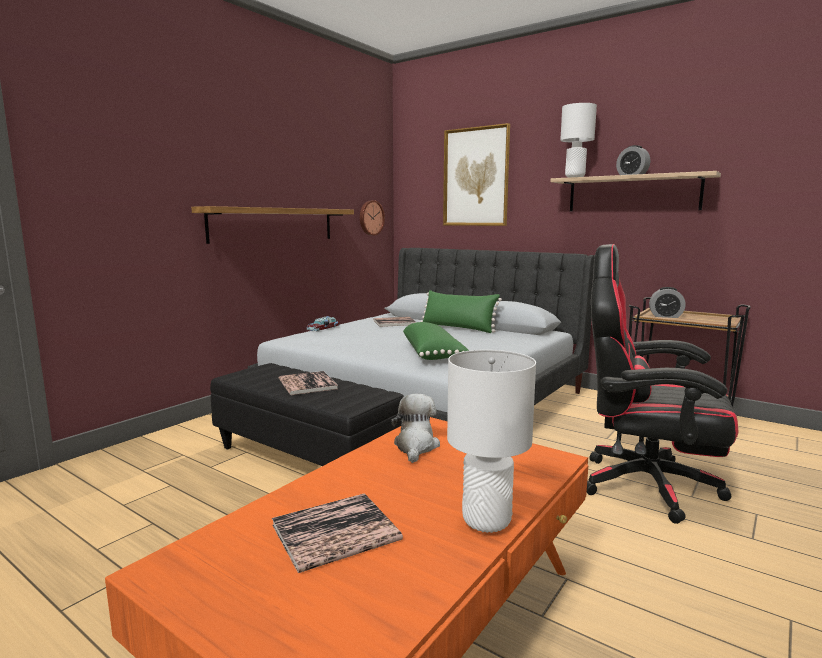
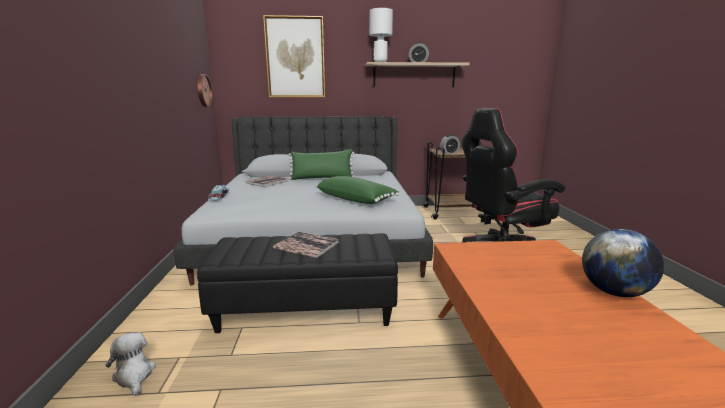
camera: 40 degrees left, 5 degrees up
shelf [191,206,354,244] -> none
book [272,493,403,573] -> none
plush toy [391,394,440,463] -> plush toy moved to [106,332,156,396]
white table lamp [447,350,536,533] -> globe [582,229,664,297]

